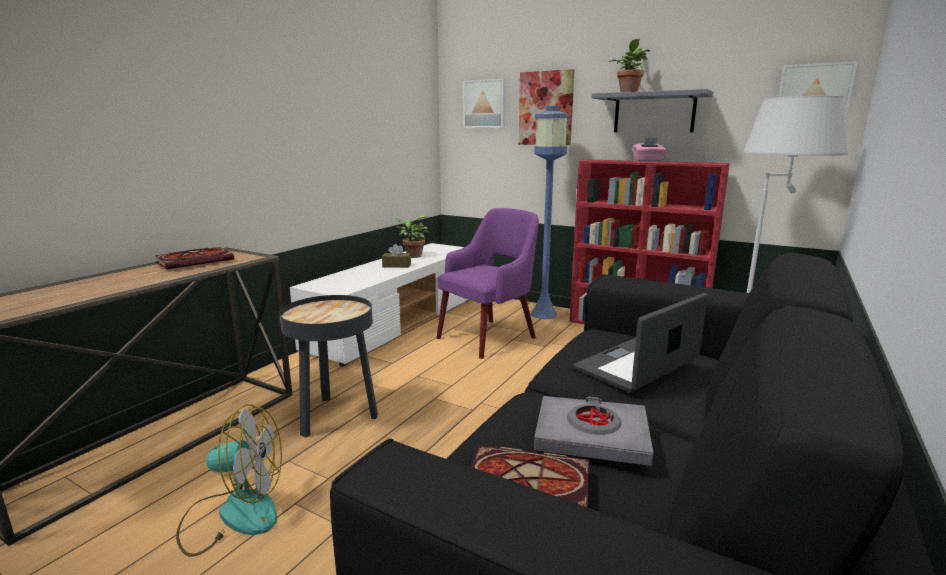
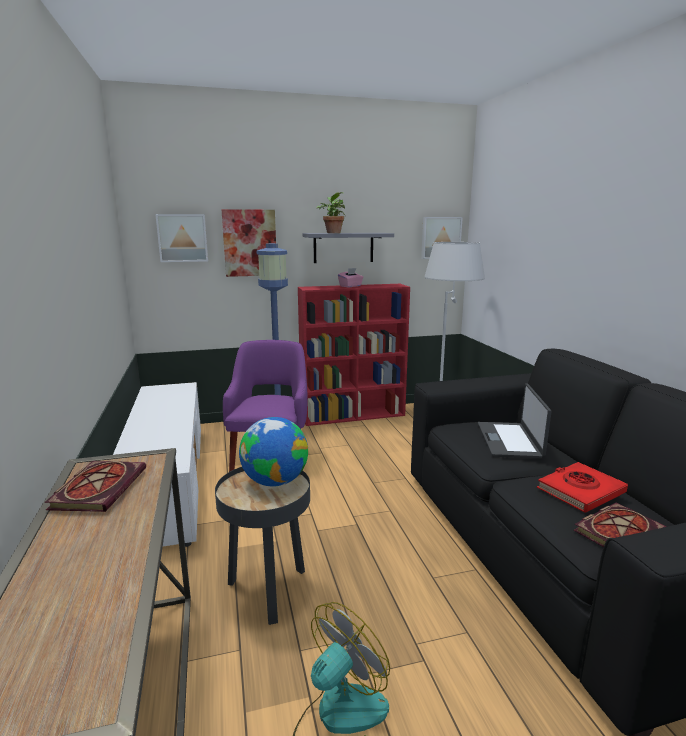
camera: 45 degrees left, 0 degrees up
brown tissue box [382,244,411,268] -> none
potted plant [395,216,429,258] -> none
grey book [534,396,653,466] -> red book [537,462,628,513]
none -> globe [239,417,308,487]

